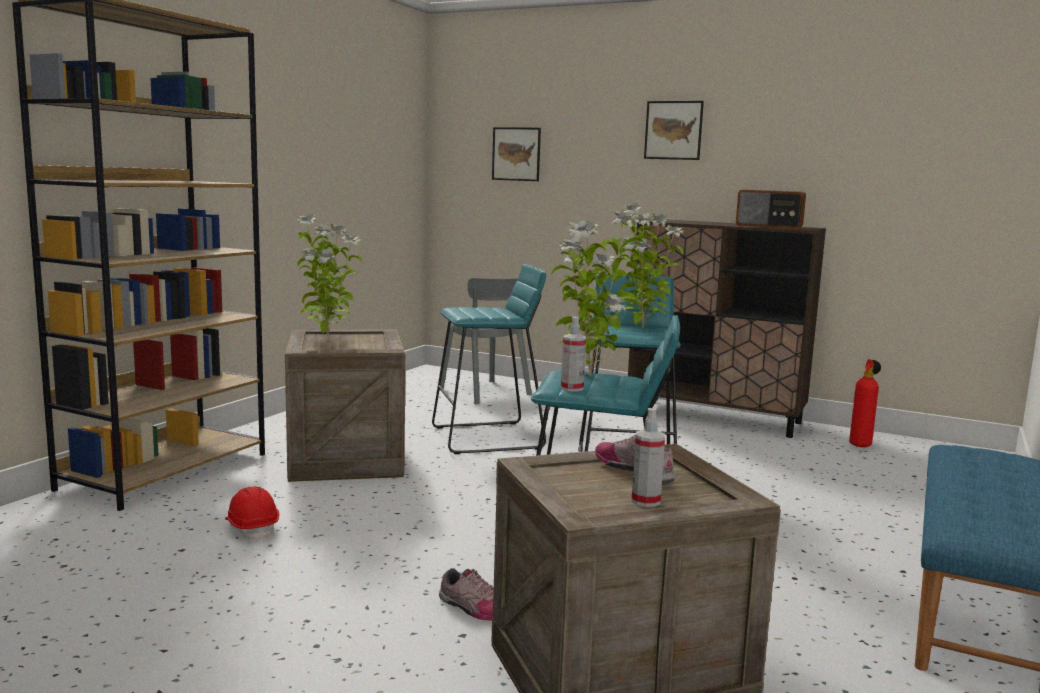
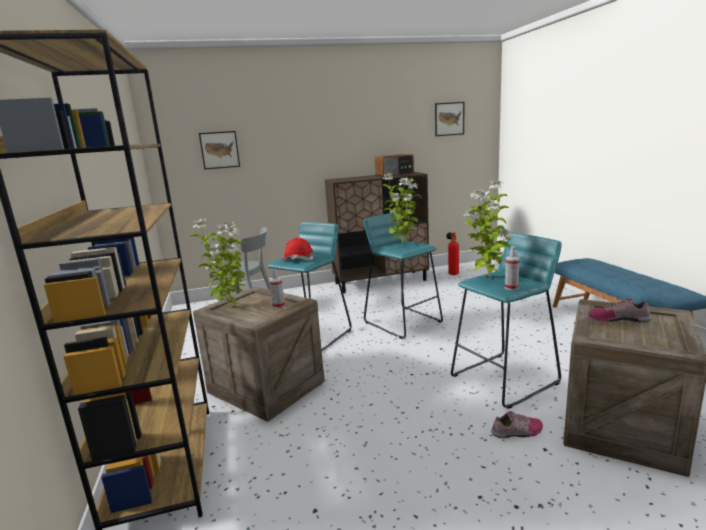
camera: 40 degrees left, 5 degrees up
red hard hat [225,487,279,541] -> red hard hat moved to [281,238,314,261]
spray bottle [631,408,665,507] -> spray bottle moved to [269,269,285,309]
picture [644,101,704,160] -> picture moved to [435,102,464,136]

